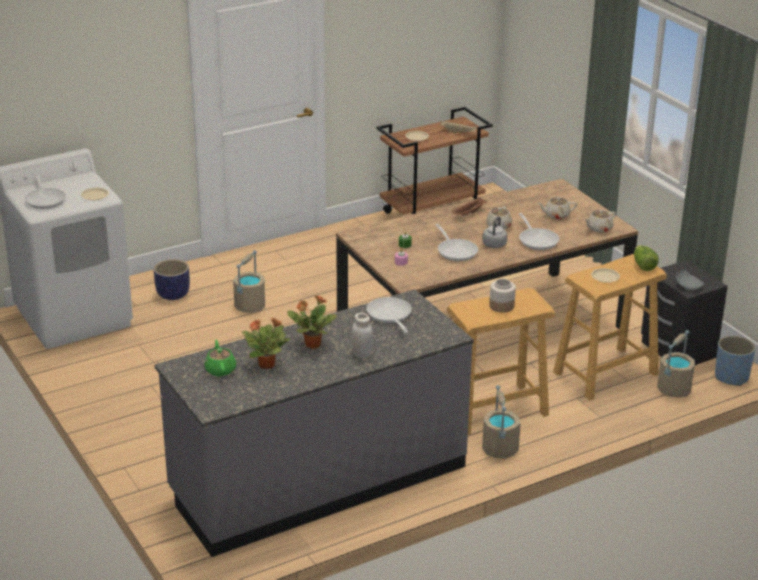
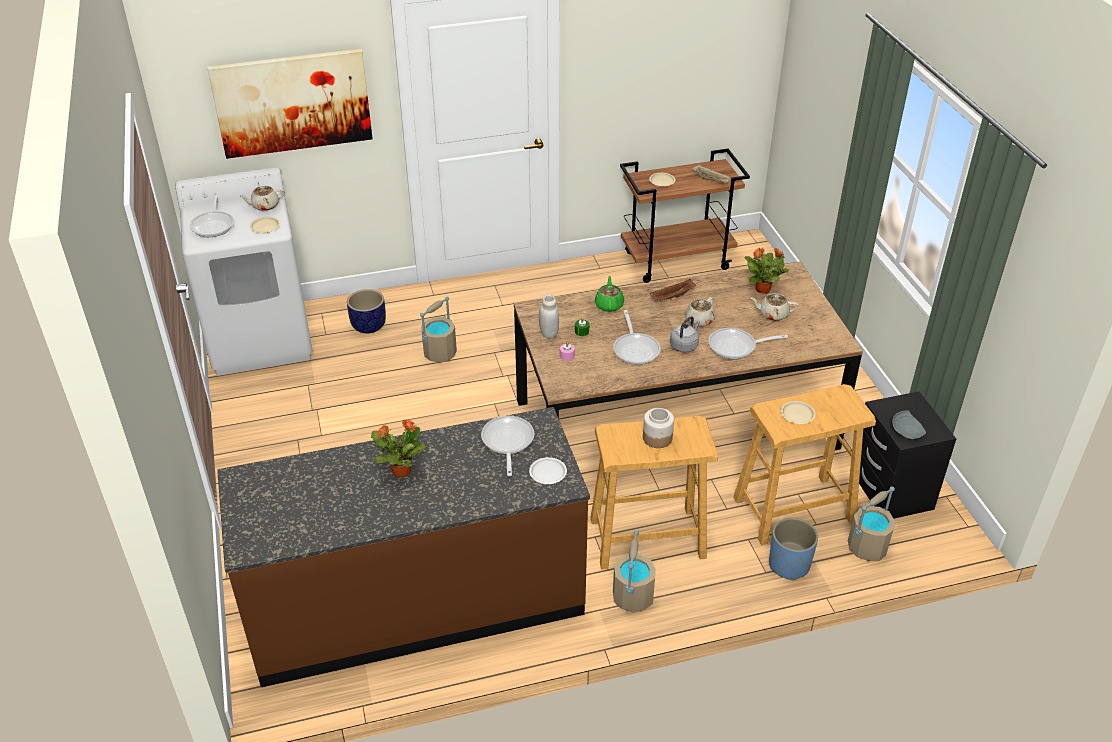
camera: 15 degrees right, 10 degrees up
grey counter [155,289,474,557] -> brown counter [217,407,590,687]
green teapot [204,340,236,376] -> green teapot moved to [595,276,624,312]
potted plant [241,318,290,369] -> potted plant moved to [744,248,789,294]
white jar [351,313,373,358] -> white jar moved to [539,294,559,339]
frying pan [519,213,559,250] -> frying pan turned 90 degrees clockwise [708,328,788,359]
beige teapot [585,210,616,233] -> beige teapot moved to [239,186,285,211]
lettuce [634,245,659,271] -> none
blue planter [715,336,756,386] -> blue planter moved to [769,517,818,580]
none -> picture [207,49,373,159]
none -> white plate [529,457,567,484]

